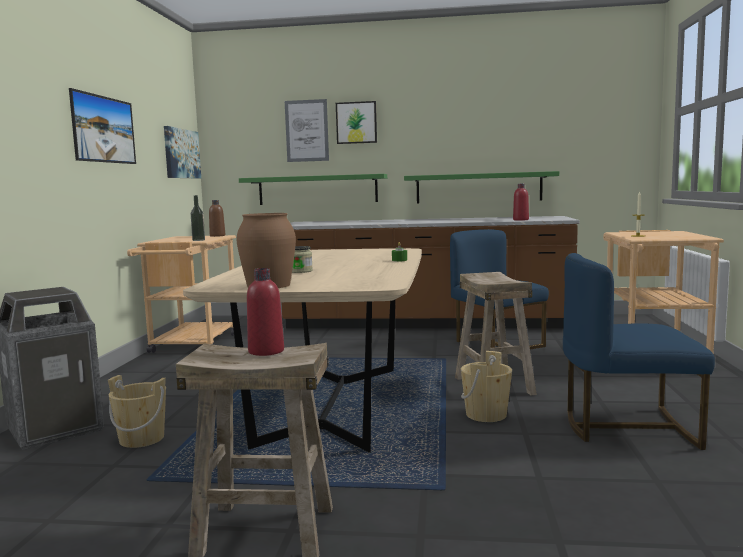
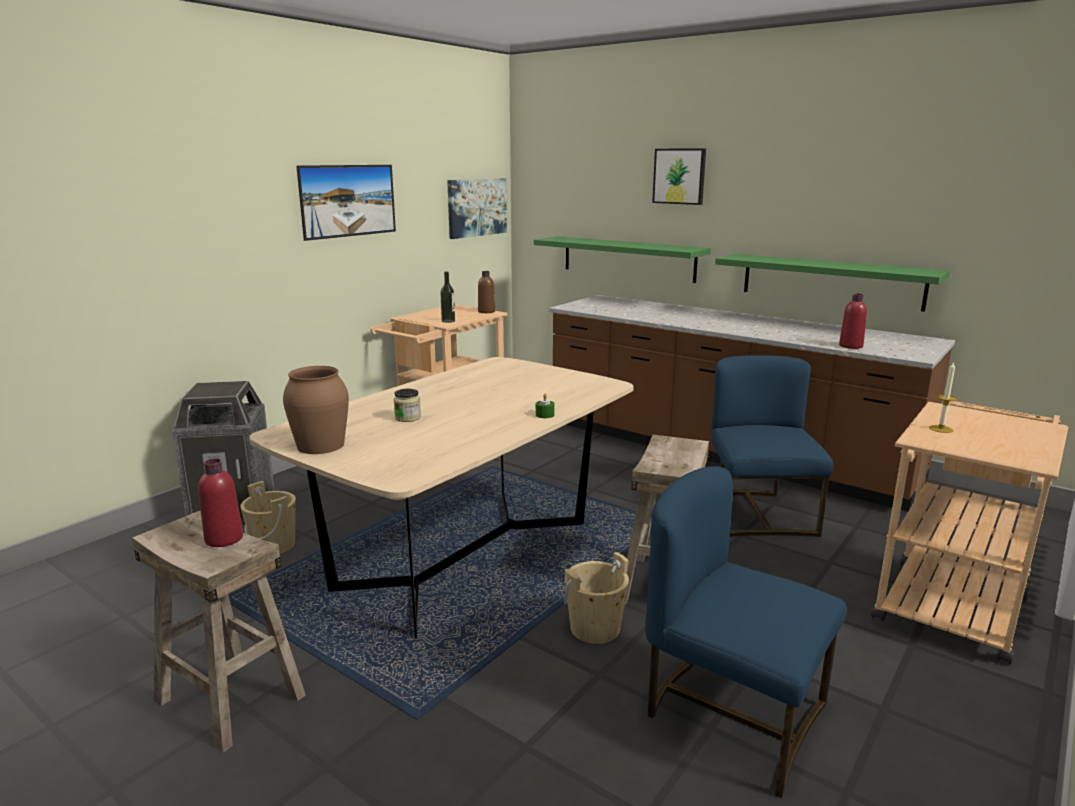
camera: 30 degrees right, 10 degrees up
picture [285,99,329,162] -> none

